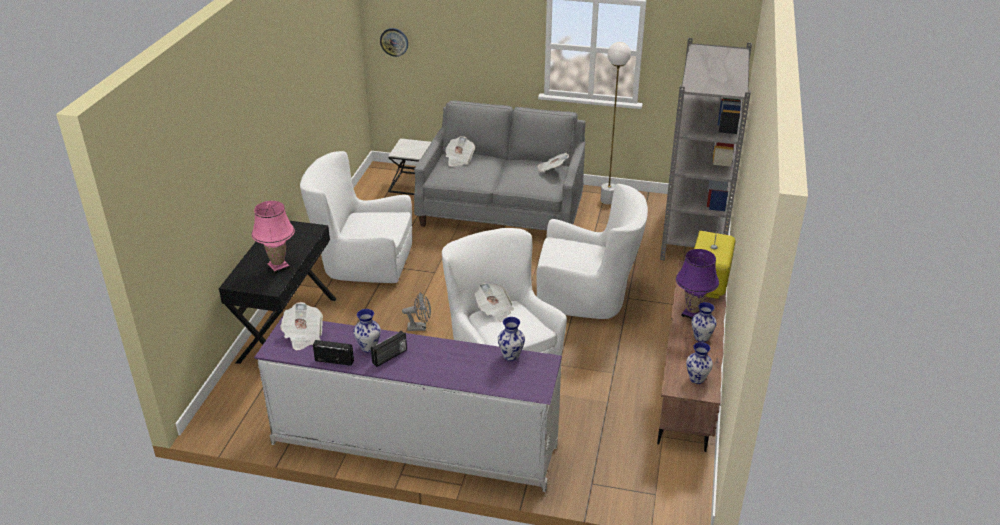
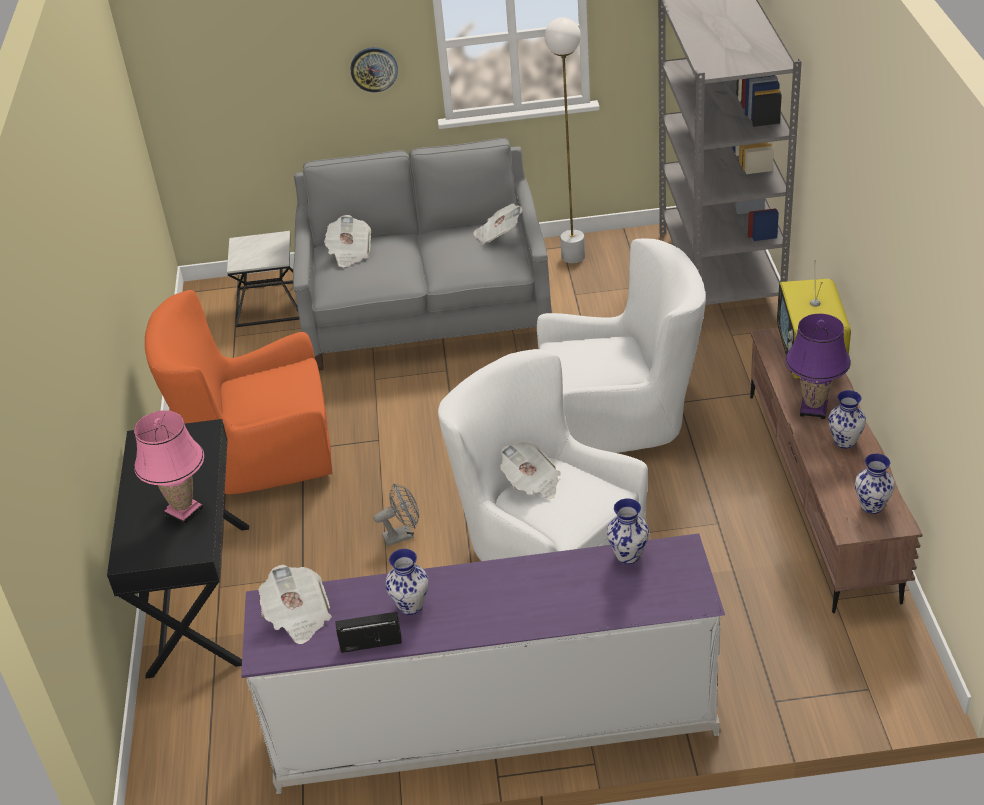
camera: 15 degrees left, 5 degrees up
white armchair [300,151,412,283] -> orange armchair [145,290,332,494]
radio [371,331,407,367] -> none
wall clock [380,28,408,57] -> wall clock moved to [351,47,398,92]

